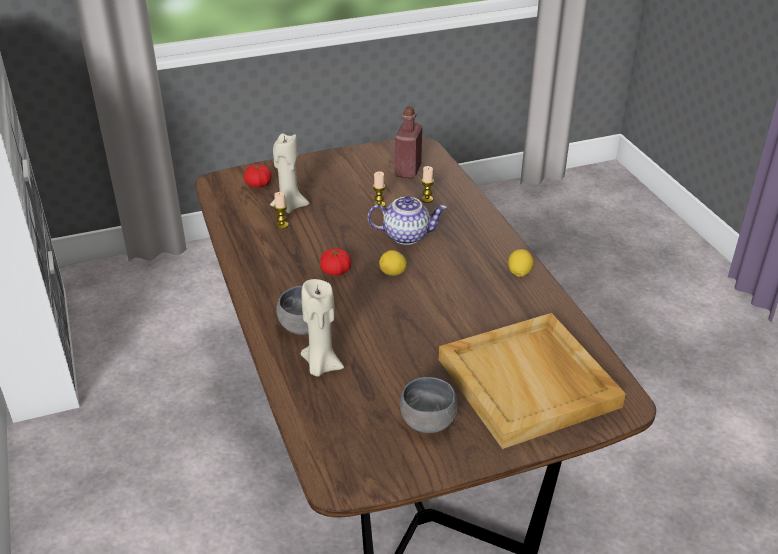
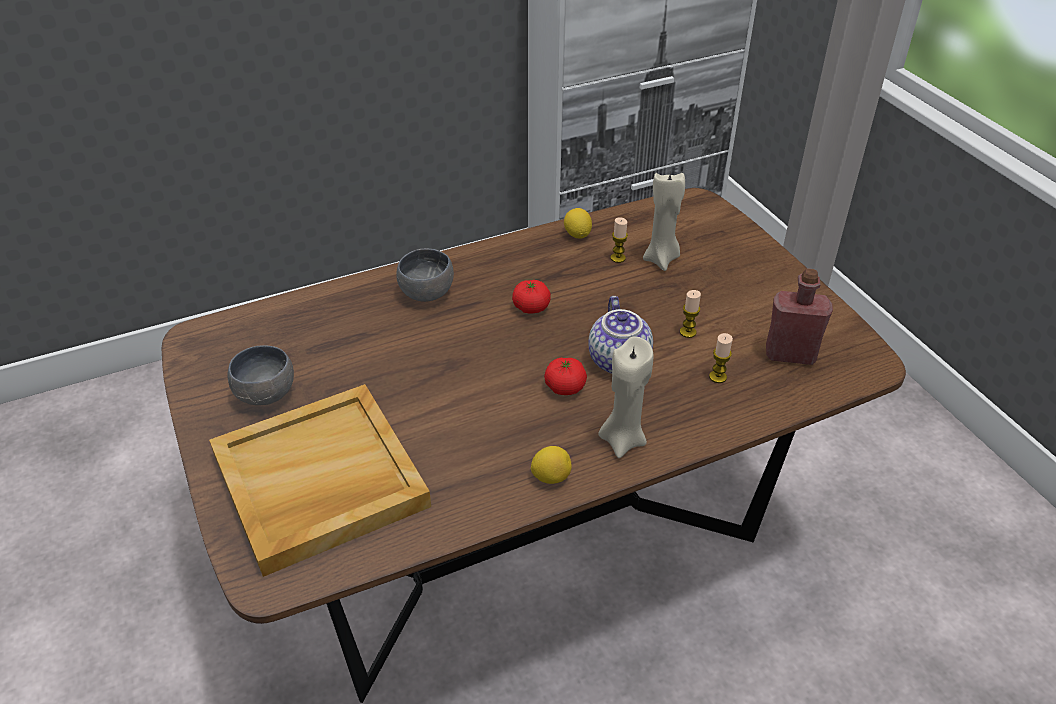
camera: 85 degrees right, 5 degrees up
tomato [244,164,272,188] -> tomato moved to [544,358,587,395]
beige candle [301,279,344,377] -> beige candle moved to [598,336,653,458]
lemon [379,250,407,276] -> lemon moved to [564,208,592,239]

